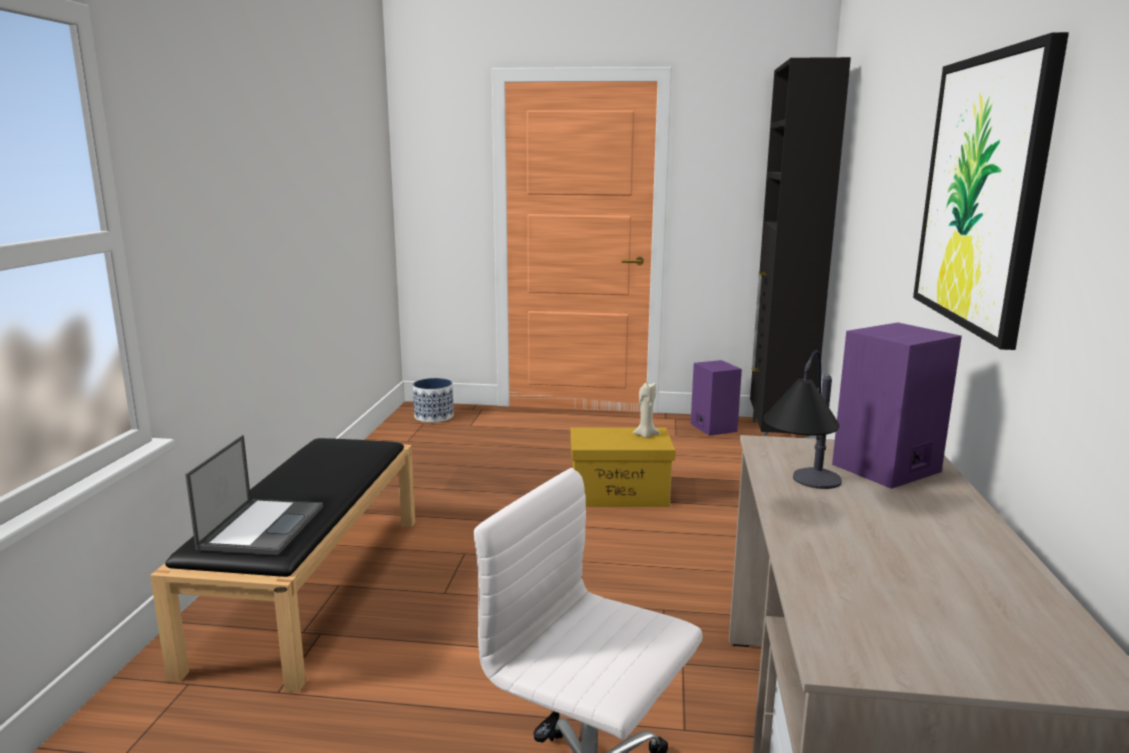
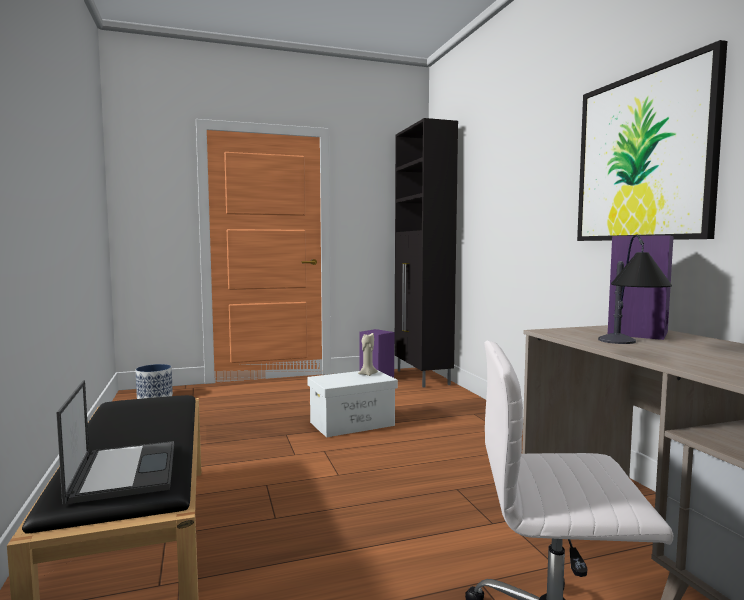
camera: 25 degrees left, 10 degrees down
yellow storage box [570,427,676,507] -> white storage box [307,371,398,437]

